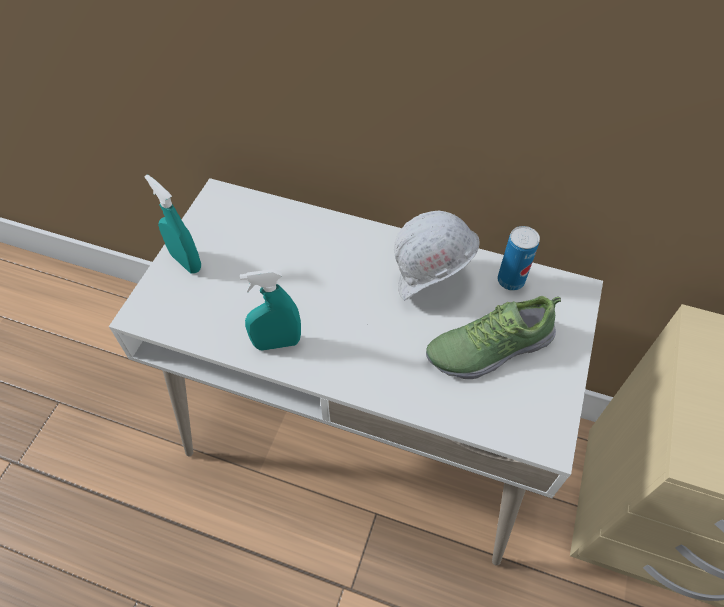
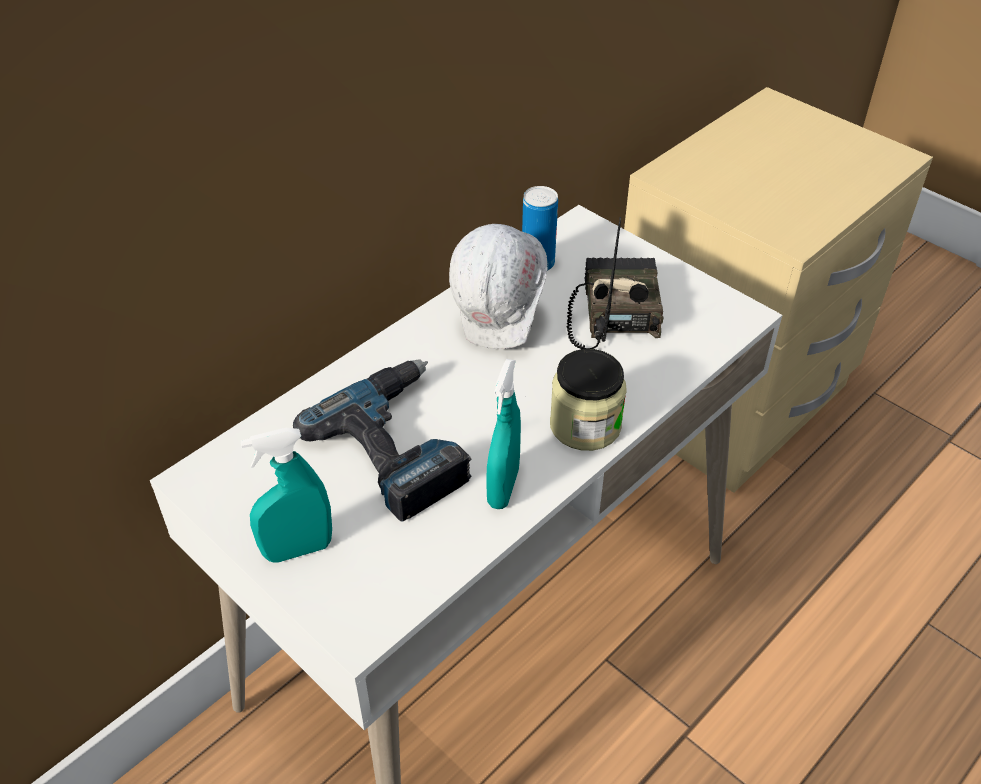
camera: 65 degrees left, 10 degrees down
shoe [426,296,561,379] -> radio [567,217,664,349]
none -> power drill [293,359,472,521]
none -> jar [550,349,627,451]

